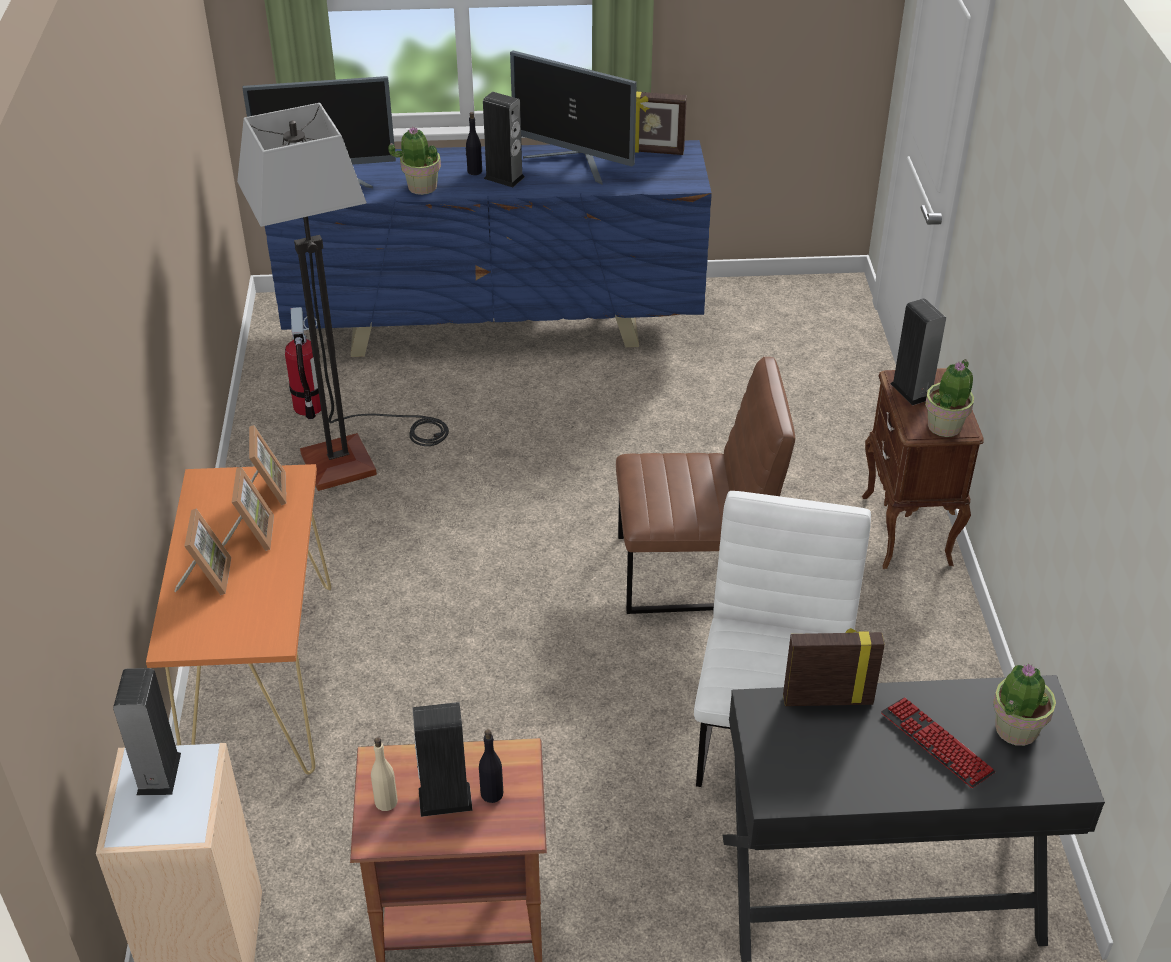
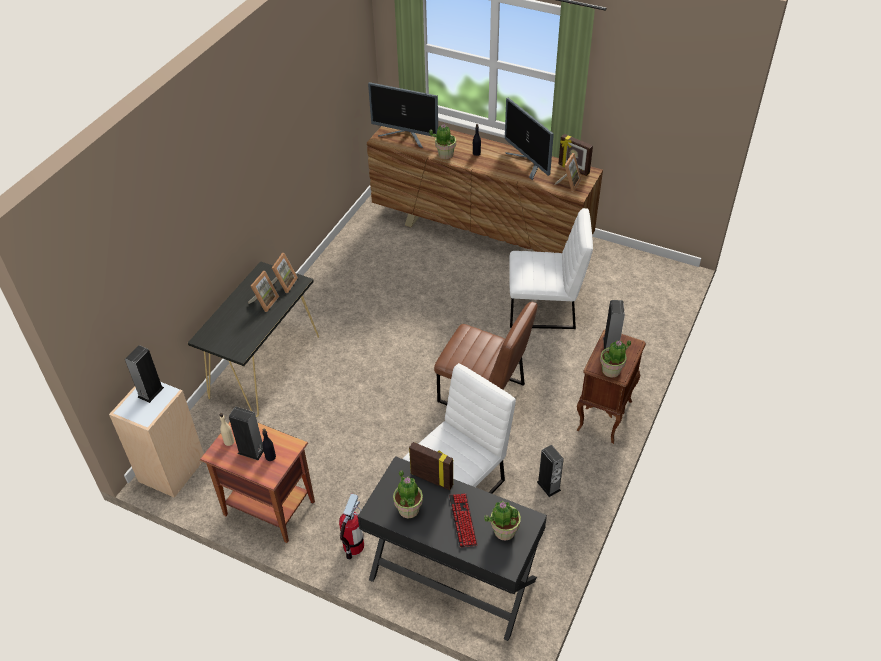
camera: 30 degrees right, 5 degrees up
orange console table [146,464,331,775] -> black console table [188,261,319,417]
picture frame [174,508,231,595] -> picture frame moved to [554,153,581,192]
floor lamp [237,103,449,491] -> none
blue cabinet [265,140,712,357] -> brown cabinet [367,126,603,253]
fire extinguisher [285,307,321,419] -> fire extinguisher moved to [339,493,364,560]
speaker [483,92,525,187] -> speaker moved to [537,445,564,497]
none -> potted plant [393,470,423,518]
none -> white chair [509,208,593,329]

